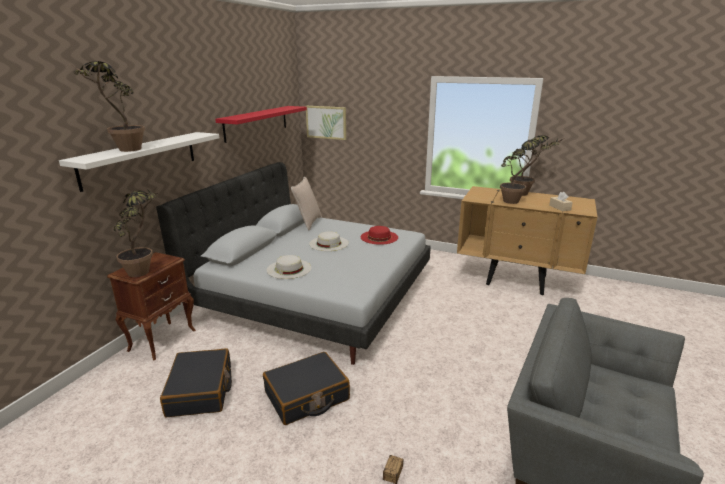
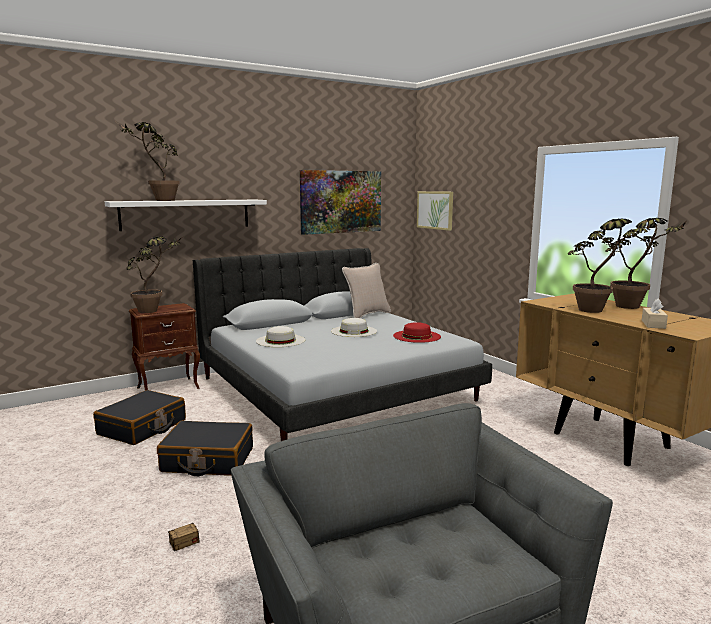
camera: 35 degrees right, 10 degrees down
red shelf [215,106,307,143] -> picture [300,170,381,235]

